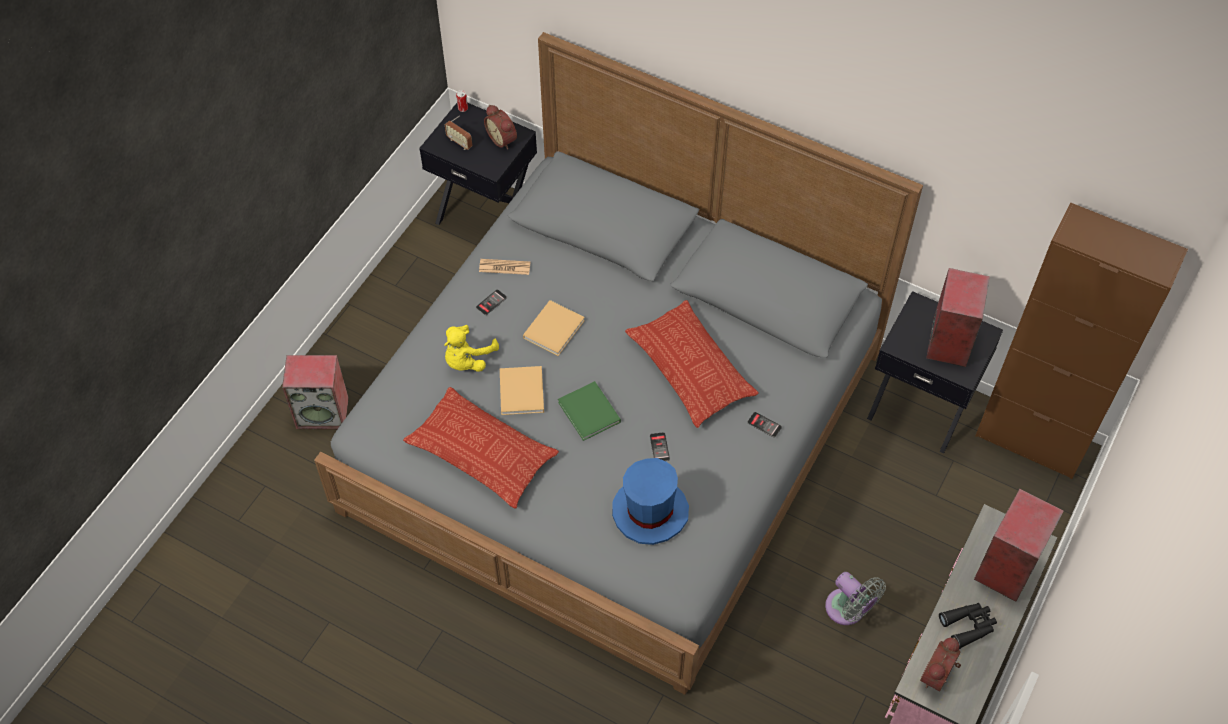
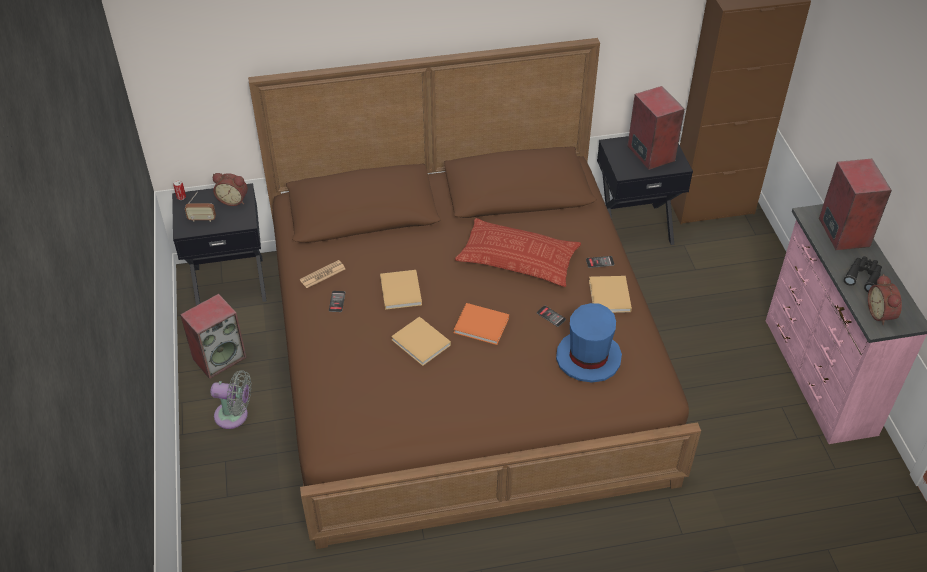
camera: 40 degrees left, 10 degrees down
speaker [282,355,349,429] -> speaker moved to [180,294,247,379]
grey bed [314,32,923,695] -> brown bed [248,38,701,549]
pillow [403,387,559,509] -> none
yellow plush toy [444,325,499,372] -> none
green book [558,381,621,441] -> orange book [453,303,509,345]
grey fan [825,572,886,625] -> grey fan moved to [210,370,251,429]
none -> beige book [589,276,632,313]

